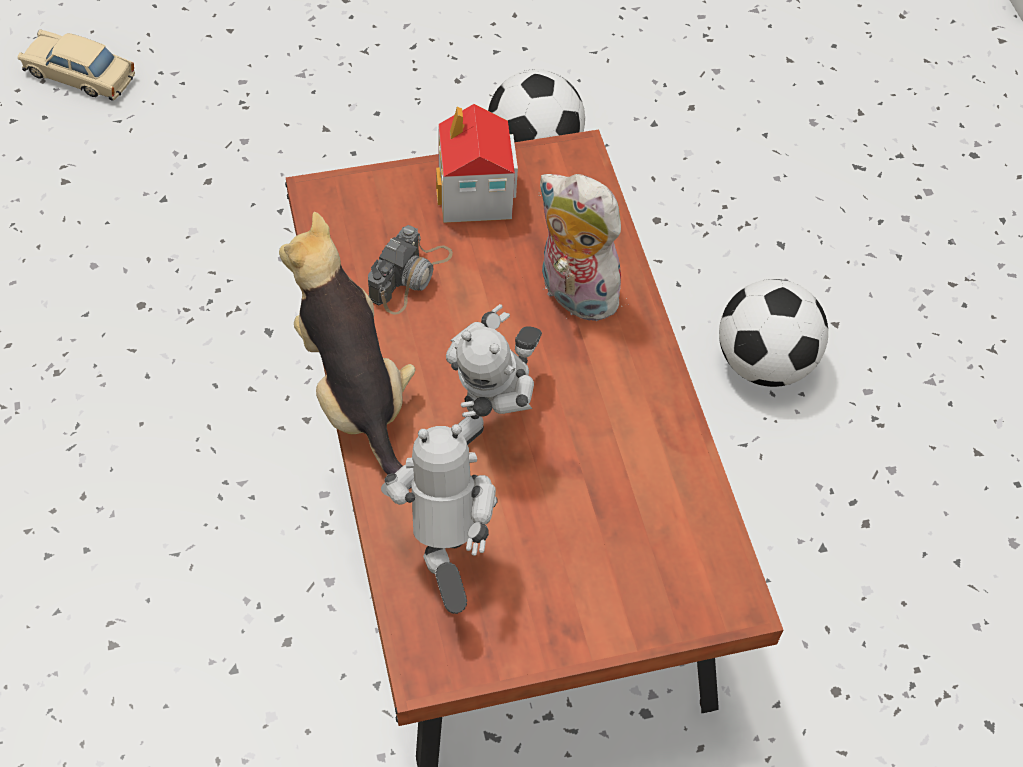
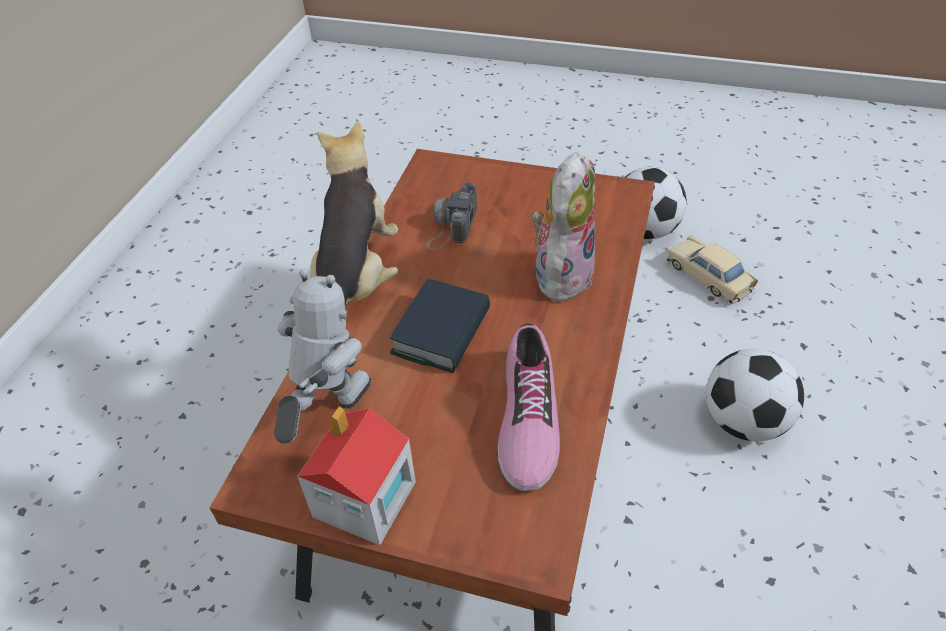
camera: 35 degrees right, 10 degrees down
beige toy car [18,30,135,101] -> beige toy car moved to [667,235,758,304]
camera [368,225,453,315] -> camera turned 135 degrees clockwise [426,183,477,250]
toy house [436,104,518,223] -> toy house moved to [297,406,416,545]
toy robot [446,304,542,445] -> book [390,279,490,373]
plush toy [538,174,629,321] -> plush toy turned 45 degrees clockwise [532,152,596,302]
none -> shoe [498,323,560,491]

